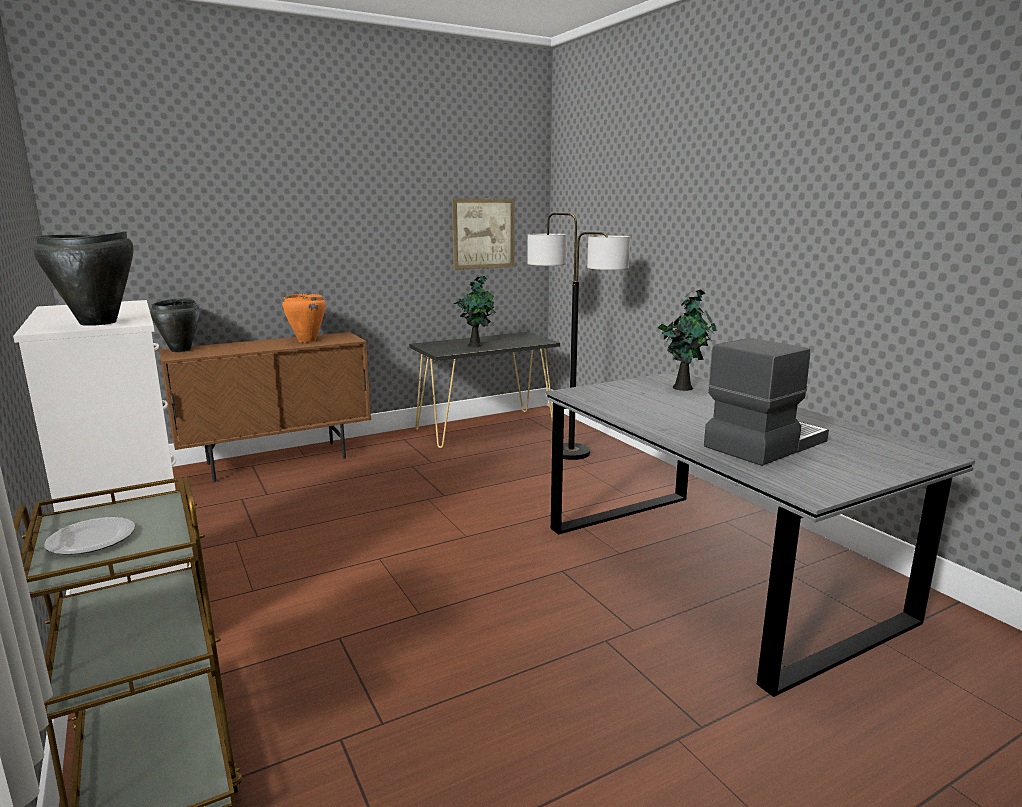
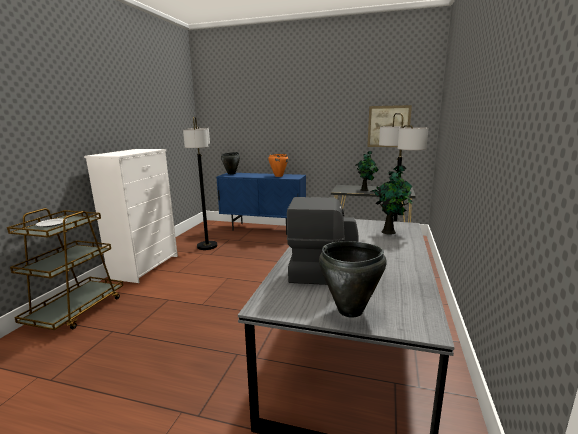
camera: 45 degrees right, 0 degrees up
black cooking pot [33,231,134,326] -> black cooking pot moved to [319,241,387,318]
brown cabinet [159,332,371,482] -> blue cabinet [216,173,306,235]
none -> floor lamp [183,117,217,250]

